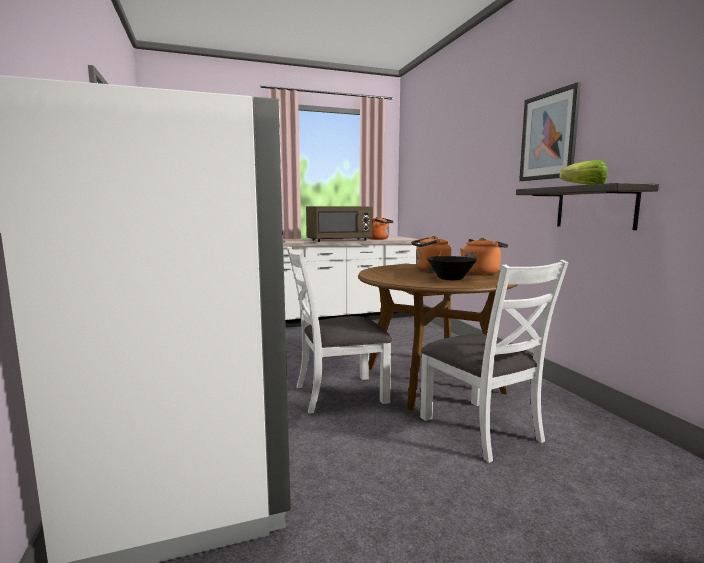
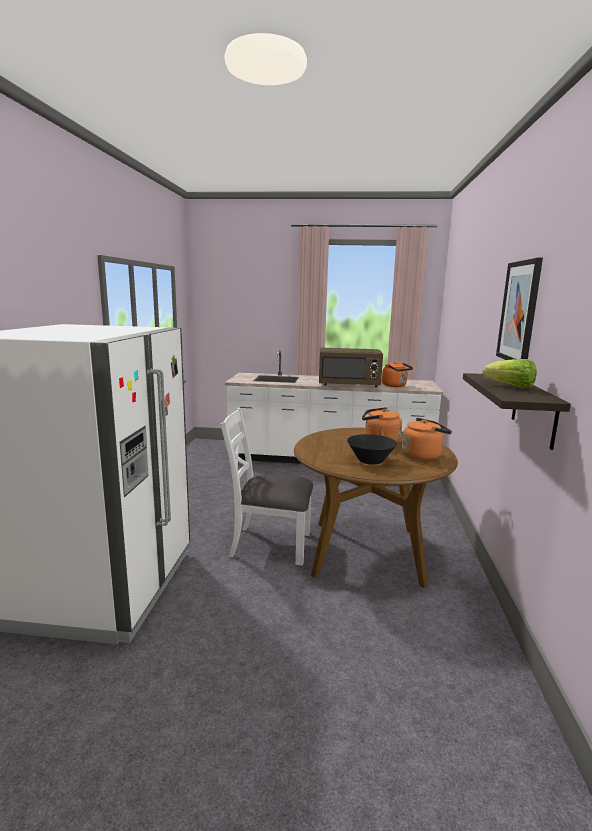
camera: 25 degrees right, 5 degrees up
white chair [420,260,569,463] -> none

